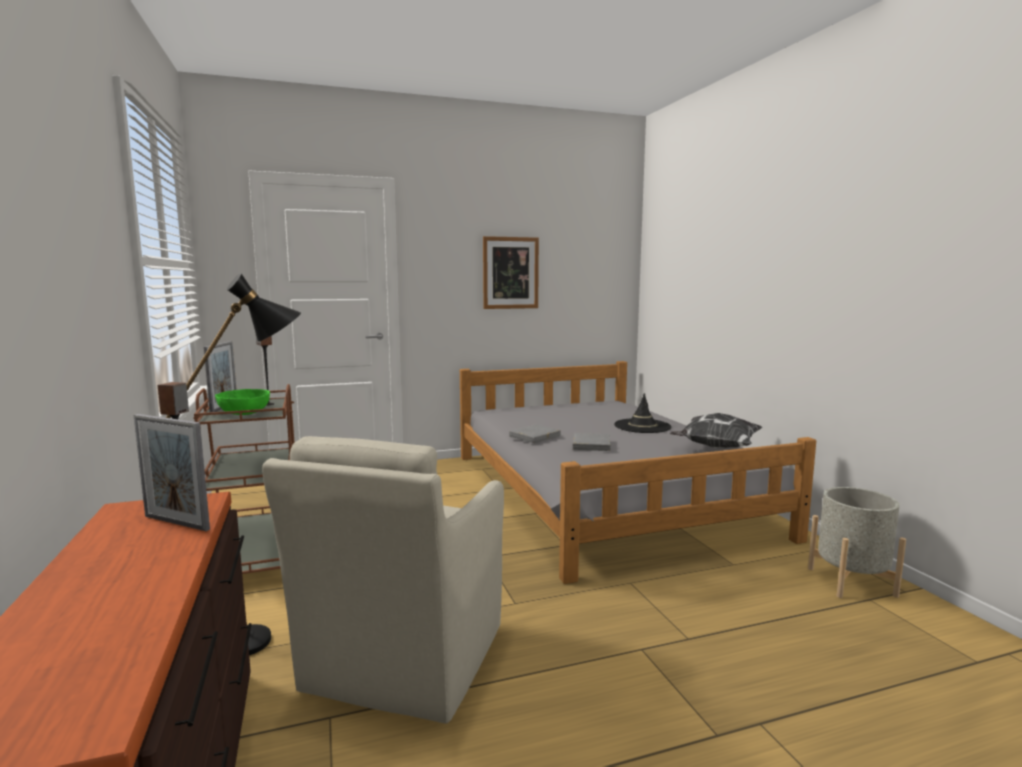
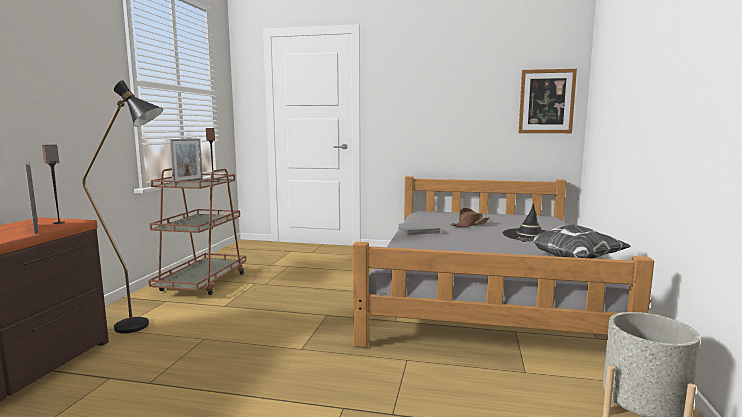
camera: 30 degrees right, 0 degrees up
green bowl [215,389,270,415] -> none
beige armchair [262,436,504,723] -> none
picture [483,236,539,309] -> picture moved to [519,69,577,133]
grey book [573,433,611,451] -> none
none -> brown hat [450,208,490,227]

